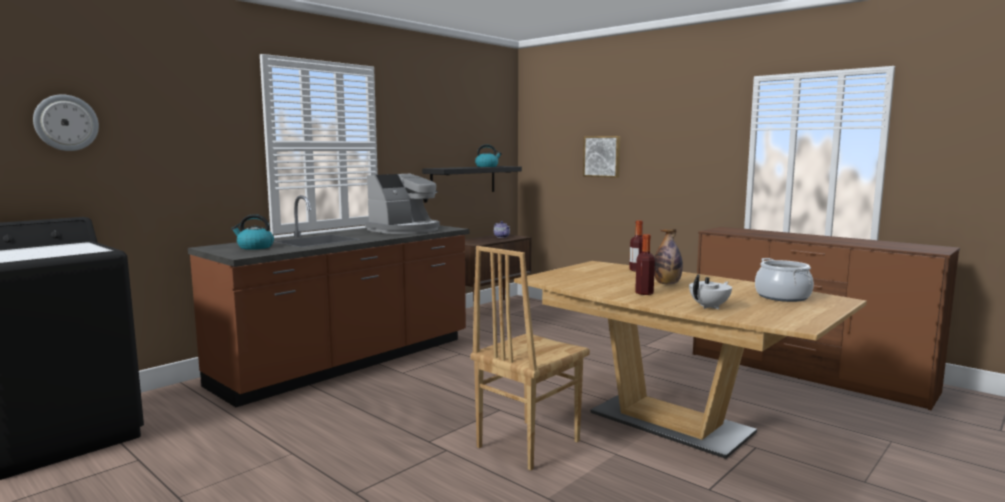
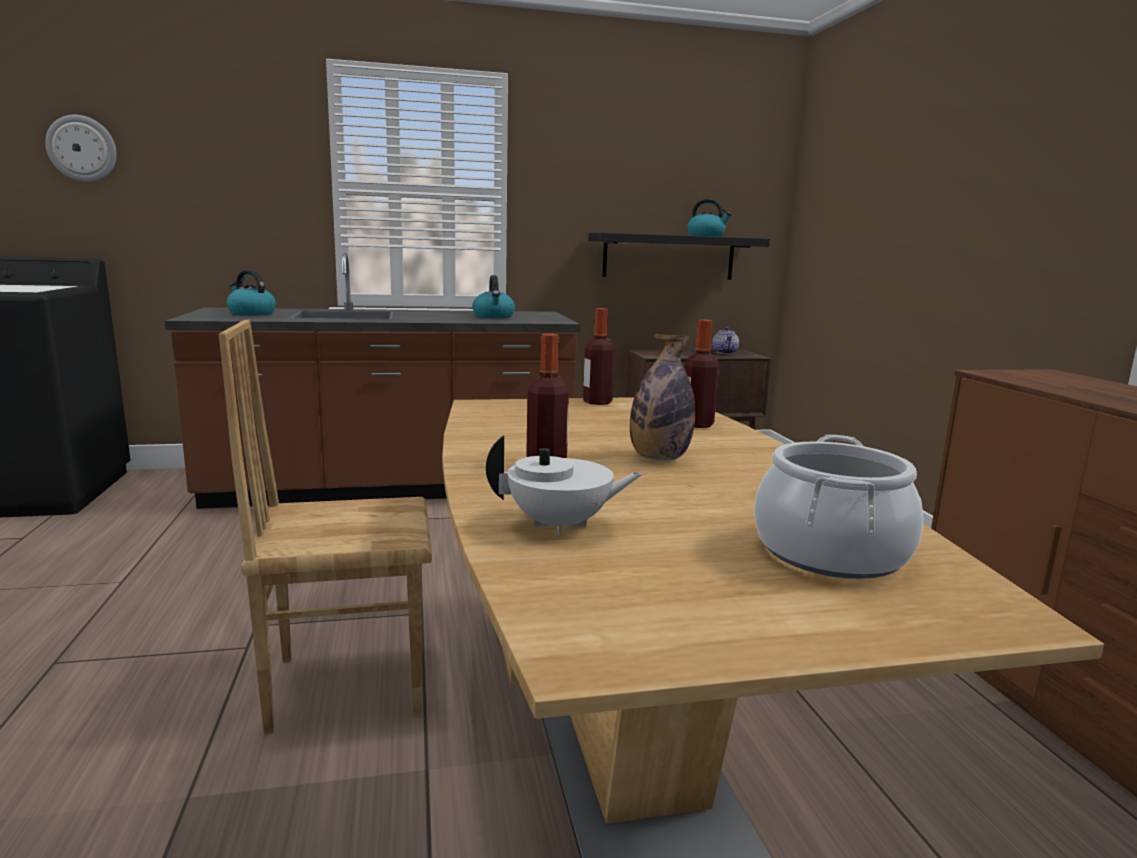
camera: 35 degrees right, 5 degrees up
coffee machine [365,174,440,234] -> kettle [472,275,515,318]
picture [583,136,620,178] -> none
none -> bottle [583,308,615,405]

